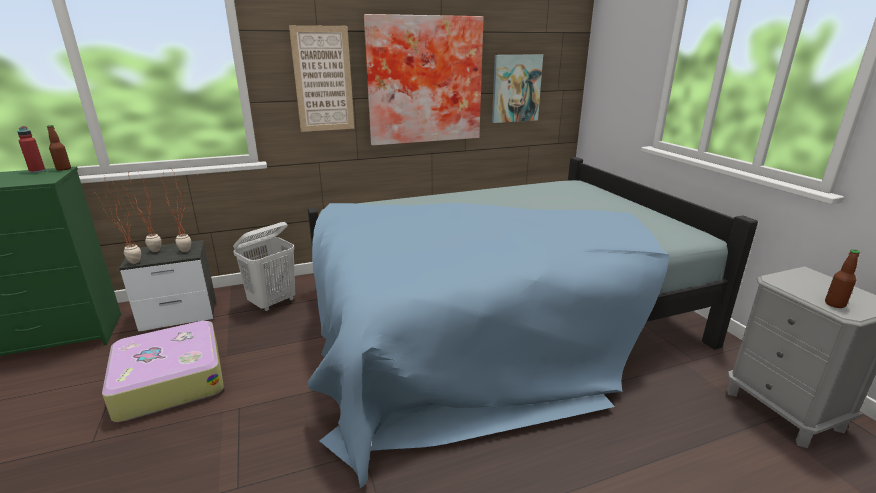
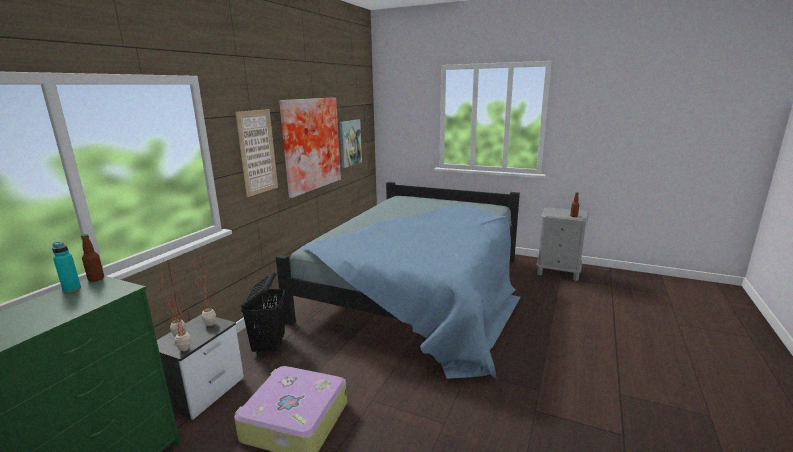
camera: 45 degrees left, 5 degrees down
red bottle [17,126,46,173] -> turquoise bottle [52,242,81,293]
white laundry basket [233,222,295,312] -> black laundry basket [241,272,285,354]

